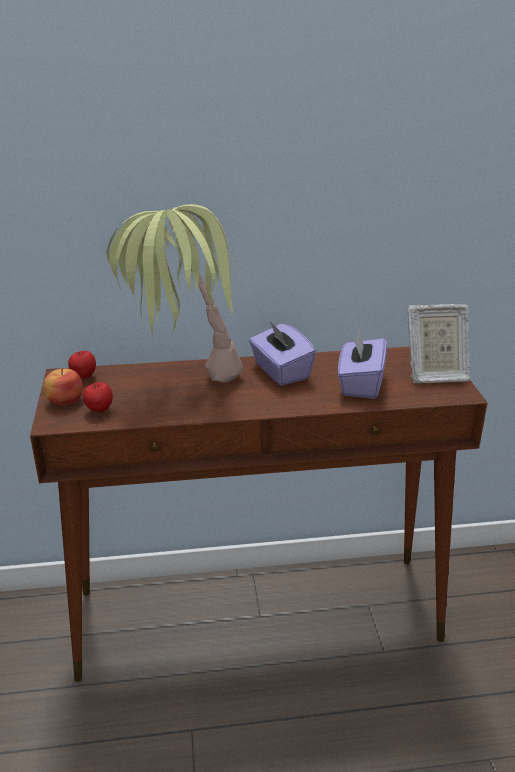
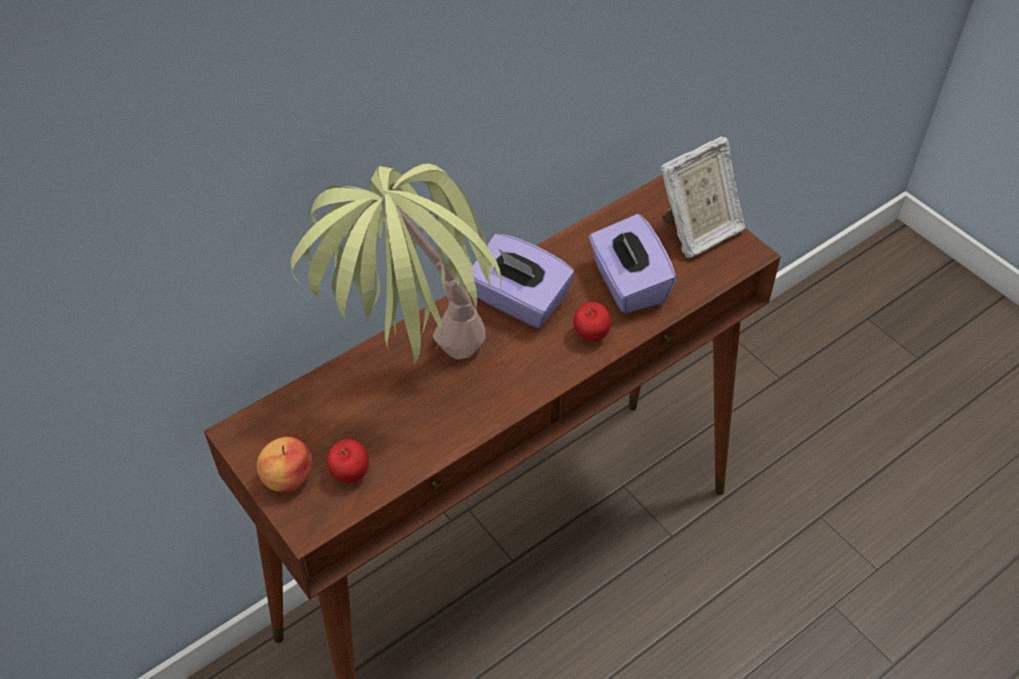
camera: 30 degrees left, 20 degrees up
apple [68,351,96,378] -> apple moved to [573,302,611,341]

